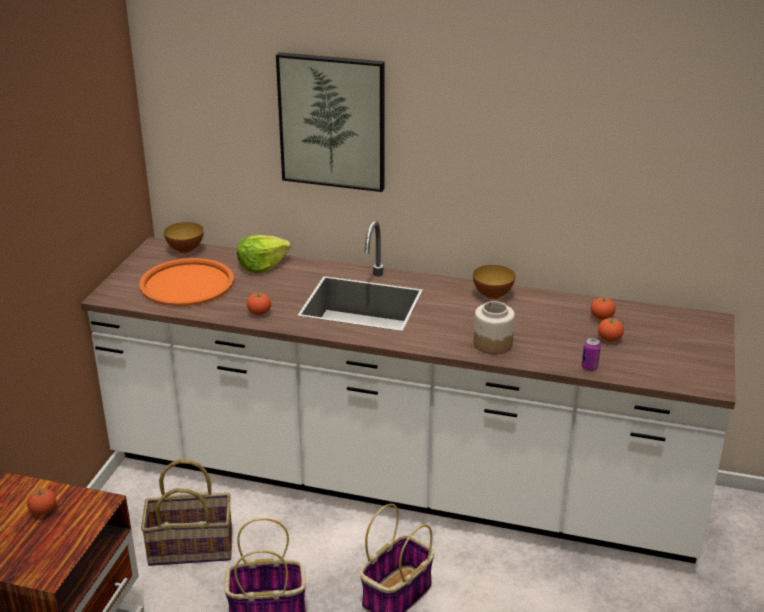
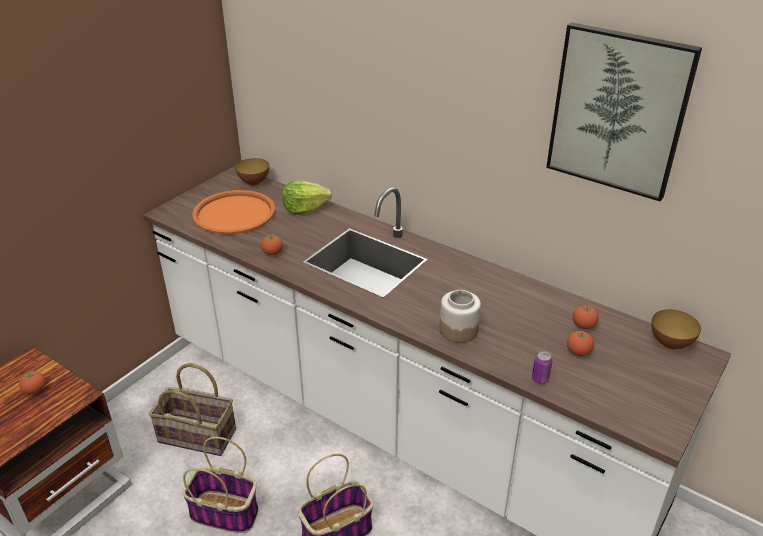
camera: 20 degrees right, 5 degrees up
picture [276,52,385,192] -> picture moved to [546,22,702,201]
bowl [473,265,515,299] -> bowl moved to [651,309,701,349]

